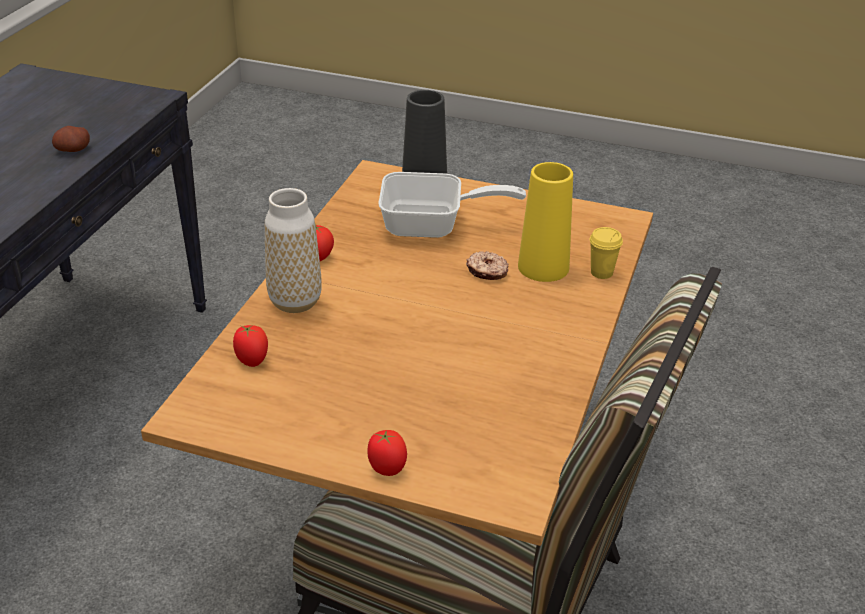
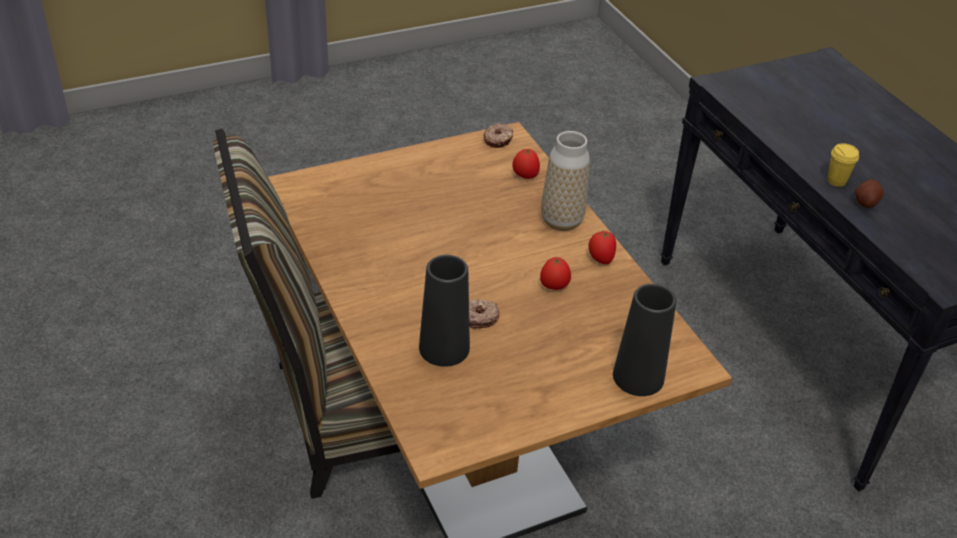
camera: 135 degrees right, 5 degrees up
tomato [367,430,407,476] -> tomato moved to [540,257,571,290]
frying pan [378,172,526,238] -> none
yellow vase [518,162,573,282] -> black vase [419,255,470,367]
yellow cup [590,227,623,279] -> yellow cup moved to [827,143,859,187]
none -> donut [483,123,513,148]

